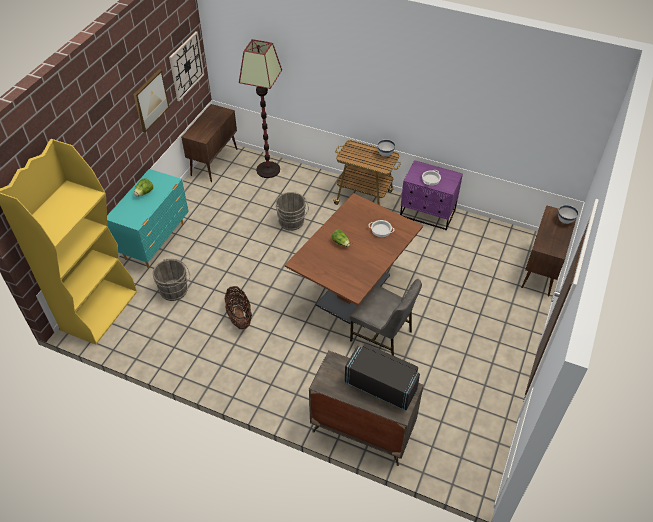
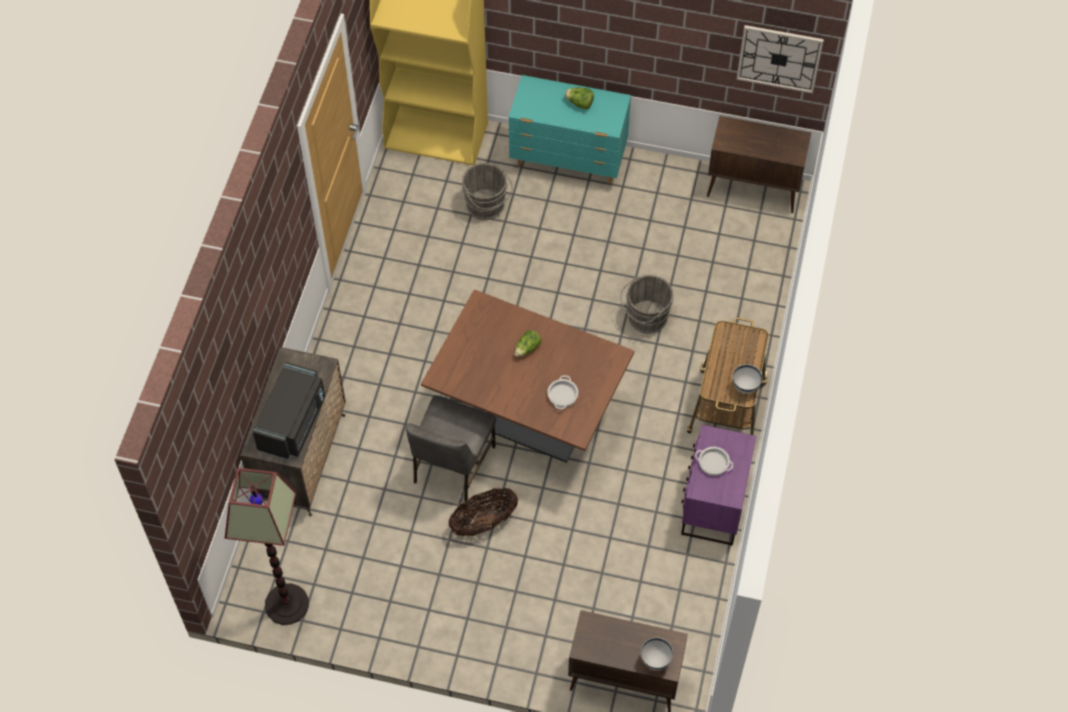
camera: 80 degrees right, 10 degrees up
picture [133,69,169,133] -> none
basket [225,286,252,329] -> basket moved to [449,488,518,536]
floor lamp [239,39,282,178] -> floor lamp moved to [225,468,309,625]

